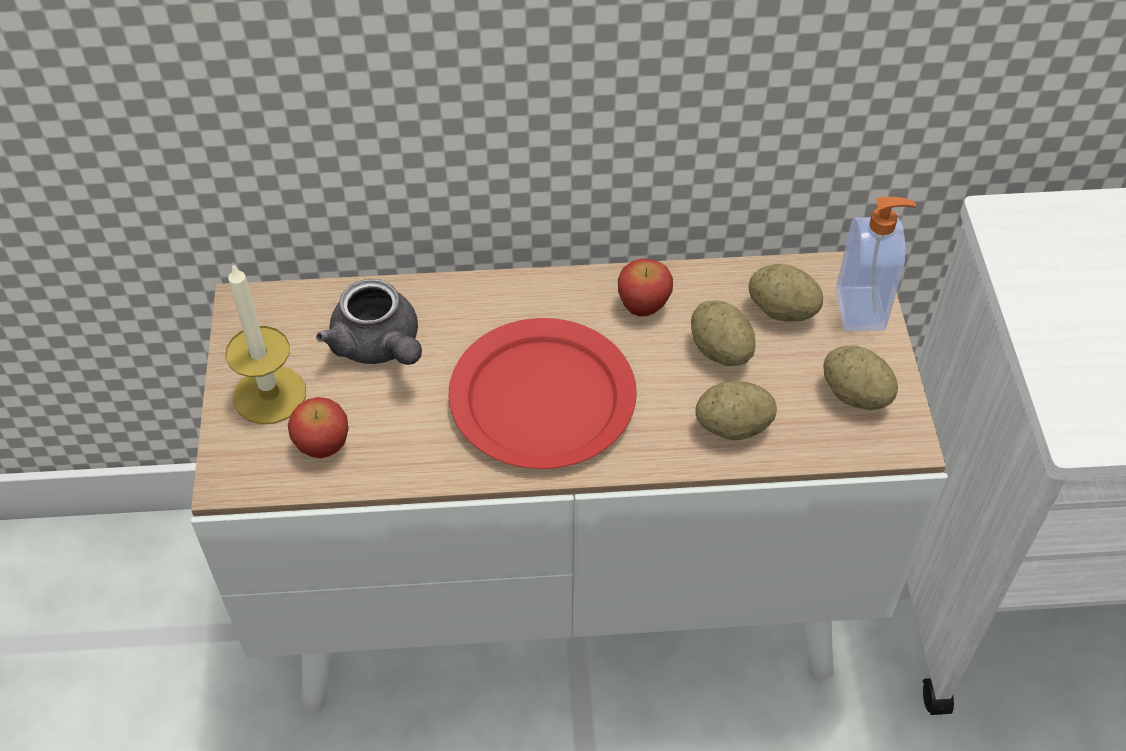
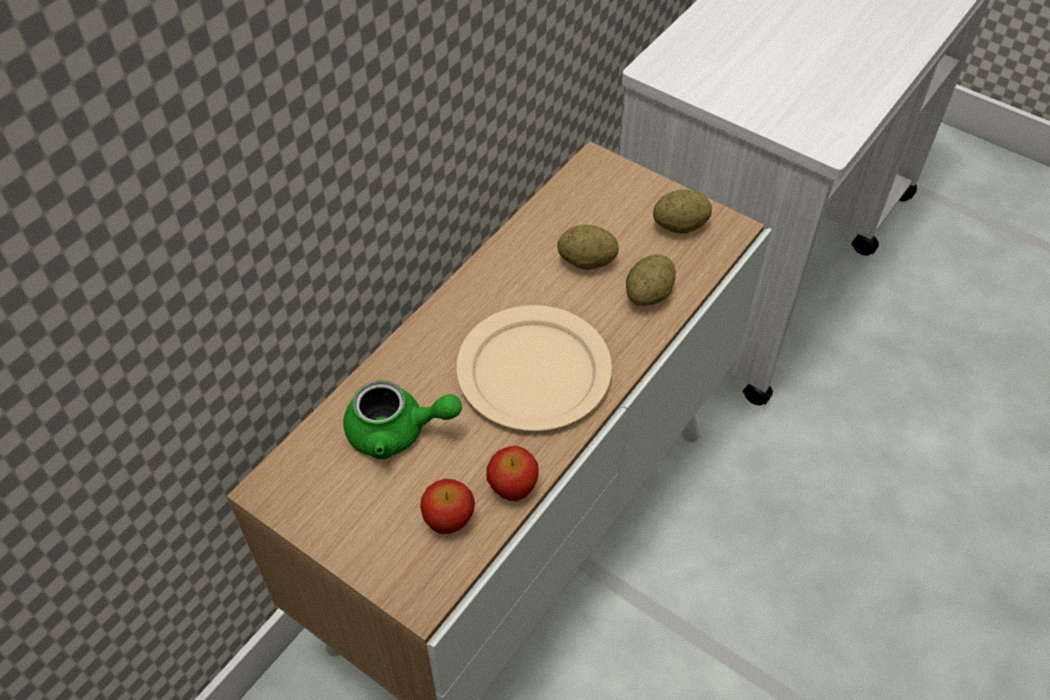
camera: 50 degrees left, 0 degrees up
candle [225,264,306,424] -> none
grey teapot [316,279,422,365] -> green teapot [343,380,462,459]
red plate [449,318,637,469] -> beige plate [456,305,612,431]
apple [618,258,673,316] -> apple moved to [486,446,539,501]
potato [748,264,823,321] -> none
soap dispenser [836,197,916,331] -> none

